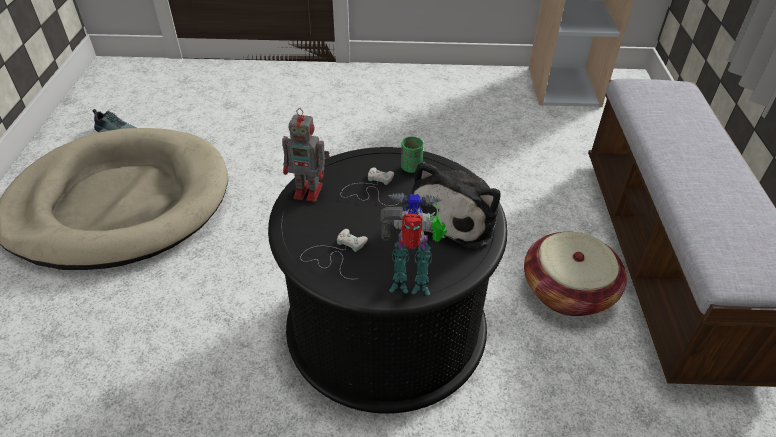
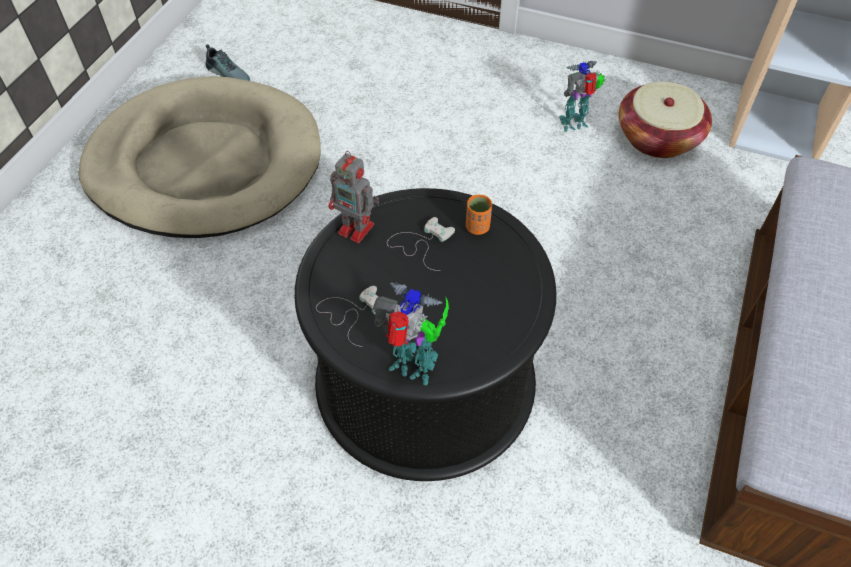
camera: 20 degrees right, 10 degrees up
green cup [401,136,424,173] -> orange cup [466,195,492,235]
plush toy [412,162,501,249] -> none
basket [524,232,627,316] -> basket moved to [619,82,712,158]
none -> toy robot [559,61,606,132]

